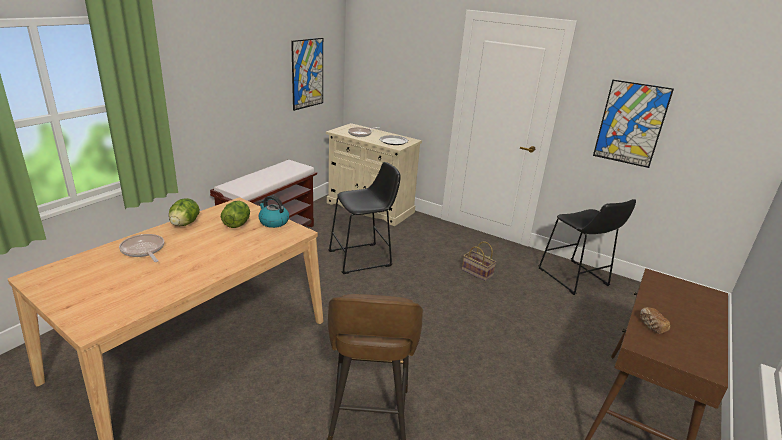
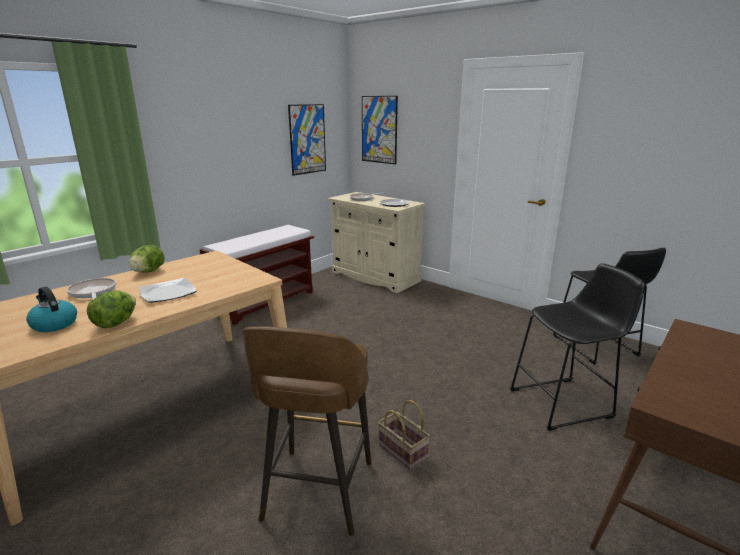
camera: 10 degrees right, 5 degrees down
lettuce [221,201,250,228] -> lettuce moved to [87,290,136,328]
kettle [258,195,289,228] -> kettle moved to [26,287,77,332]
black stool [328,162,401,274] -> black stool moved to [510,263,645,431]
basket [462,241,496,281] -> basket moved to [378,400,430,470]
picture [593,80,674,168] -> picture moved to [362,96,398,164]
bread [640,307,670,334] -> none
none -> plate [139,278,197,303]

